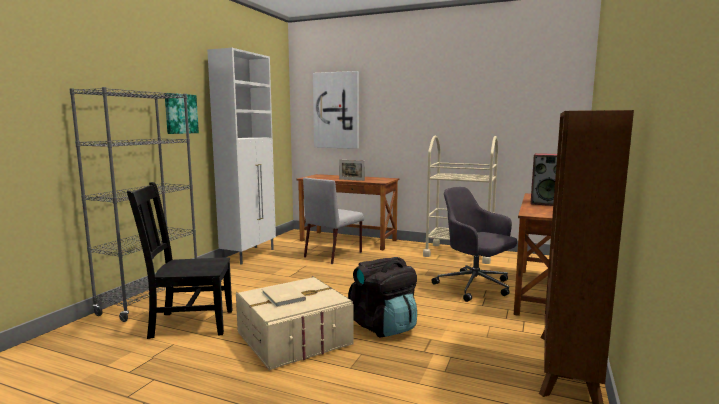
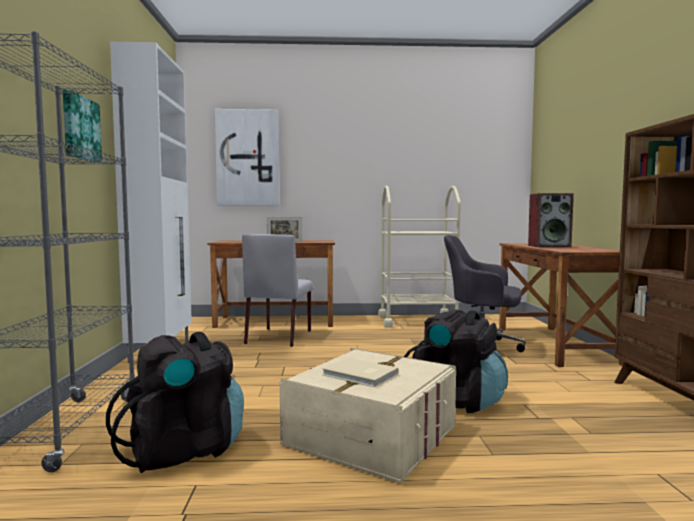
camera: 25 degrees left, 5 degrees down
black chair [127,182,232,339] -> black backpack [106,332,244,473]

